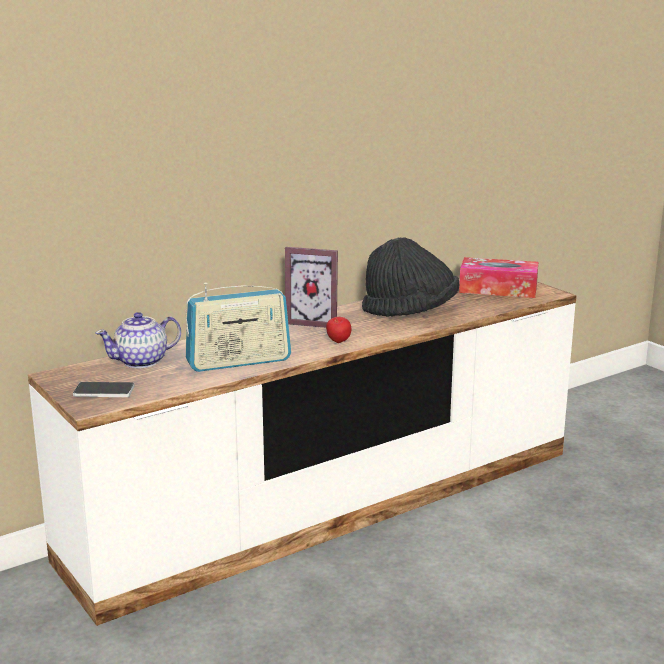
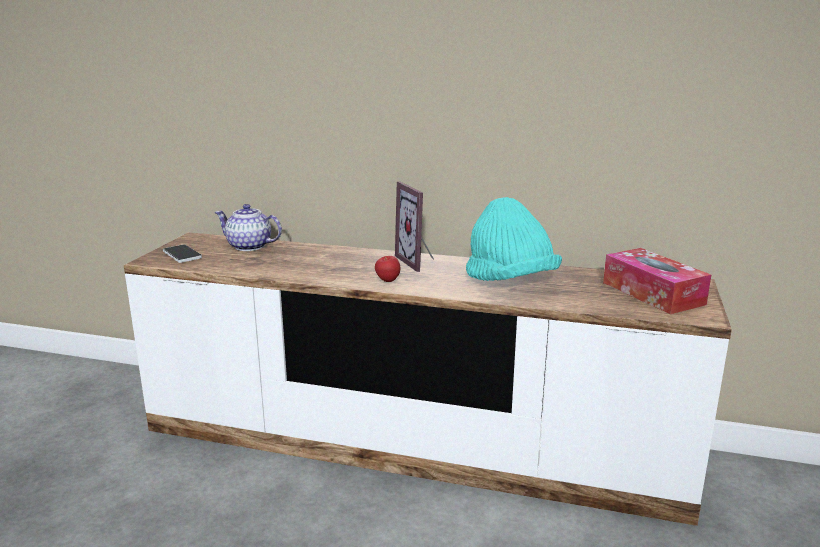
camera: 50 degrees right, 0 degrees up
radio [186,282,291,372] -> none
black hat [362,237,459,317] -> turquoise hat [466,197,562,281]

